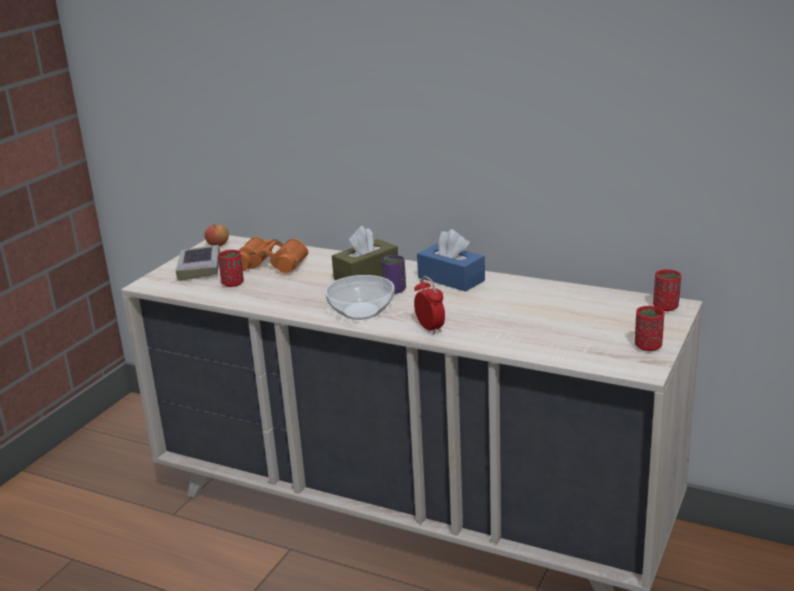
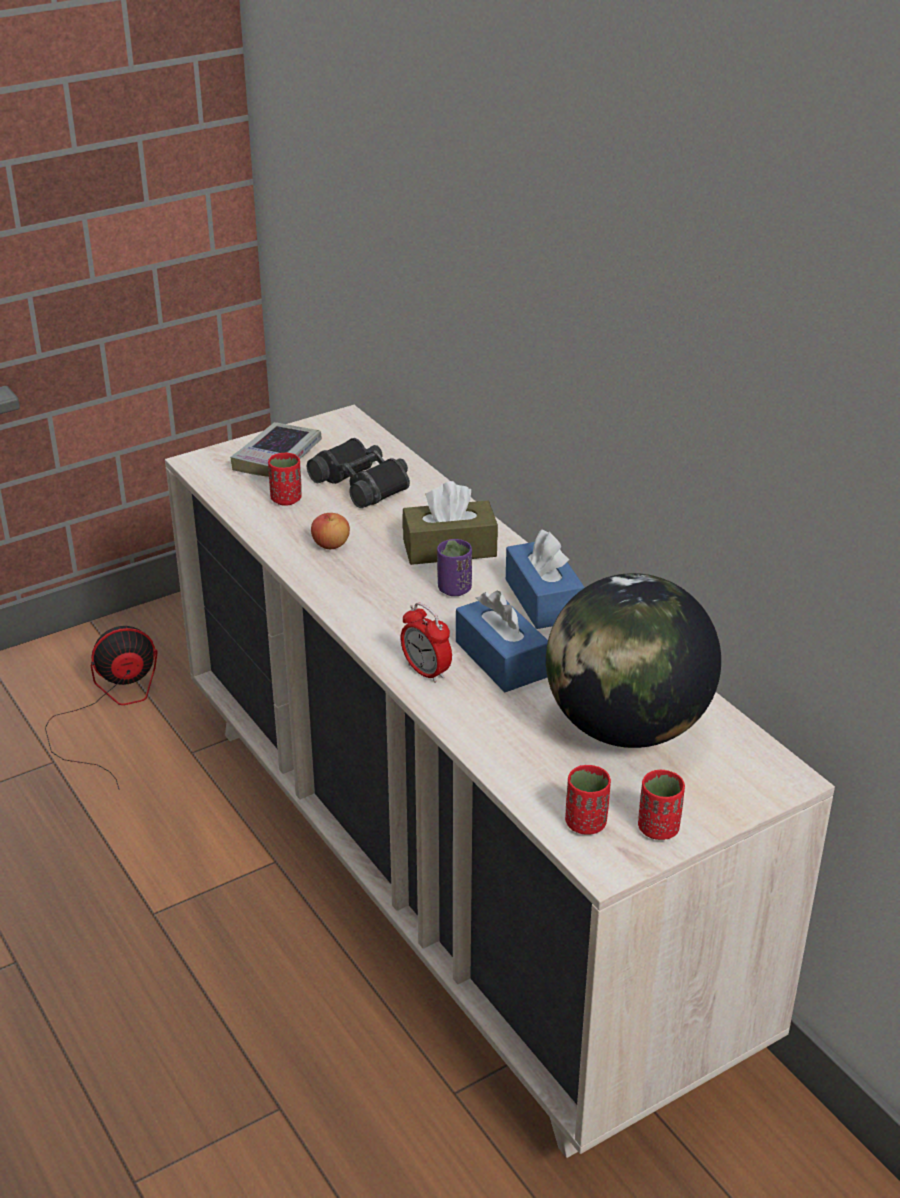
camera: 30 degrees right, 10 degrees up
apple [204,223,229,246] -> apple moved to [311,513,350,549]
orange binoculars [238,237,308,274] -> black binoculars [307,438,410,508]
bowl [325,275,395,320] -> none
alarm clock [414,276,445,334] -> alarm clock turned 135 degrees clockwise [401,602,452,683]
red cup [653,269,681,311] -> red cup moved to [565,765,611,835]
none -> fan [45,626,158,790]
none -> blue tissue box [456,591,548,692]
none -> globe [546,573,721,748]

